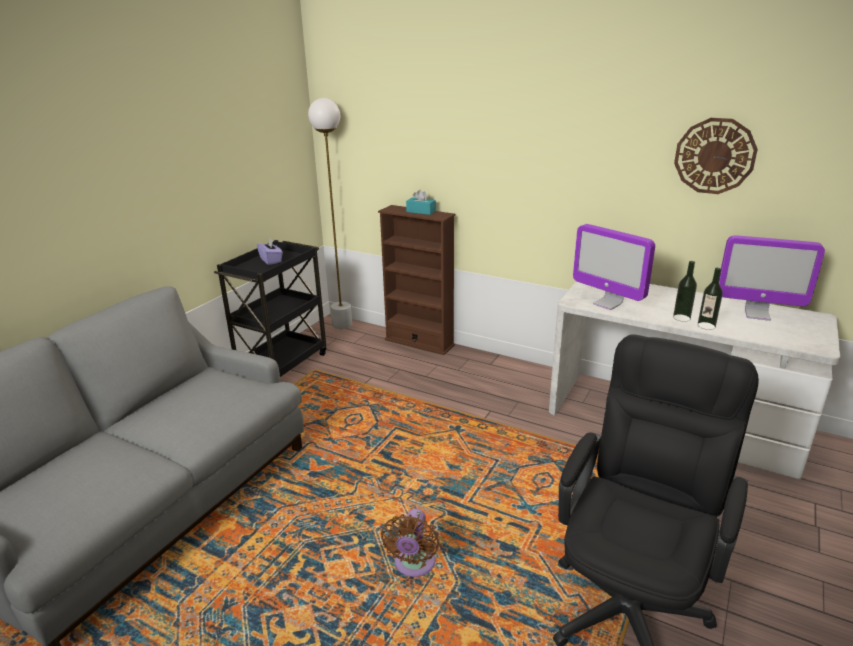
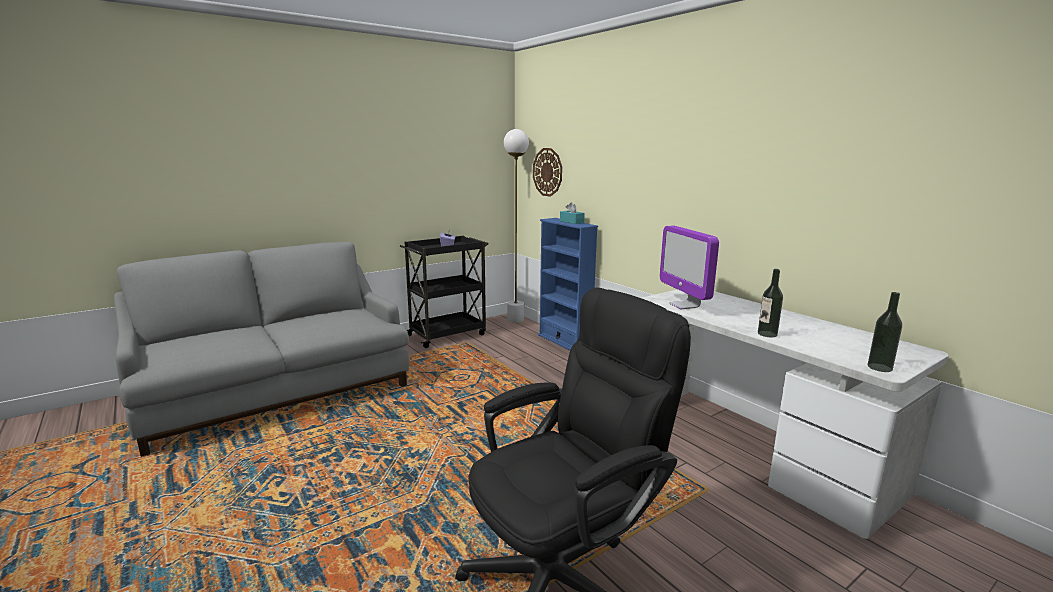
camera: 25 degrees right, 10 degrees down
brown bookcase [378,205,455,355] -> blue bookcase [538,218,598,350]
brown fan [381,509,439,577] -> none
bottle [673,261,697,322] -> bottle moved to [868,292,902,372]
wall clock [674,118,758,194] -> wall clock moved to [533,148,562,197]
monitor [719,235,825,321] -> none

